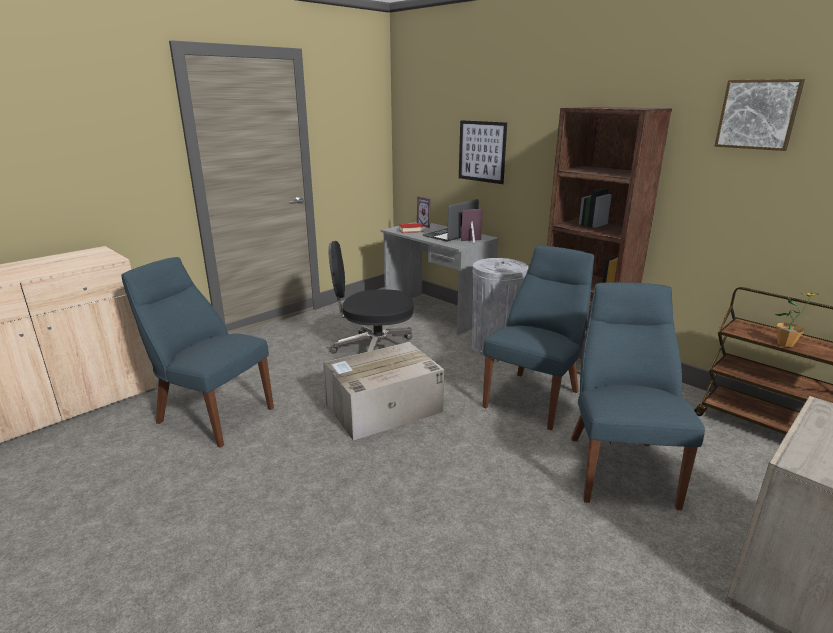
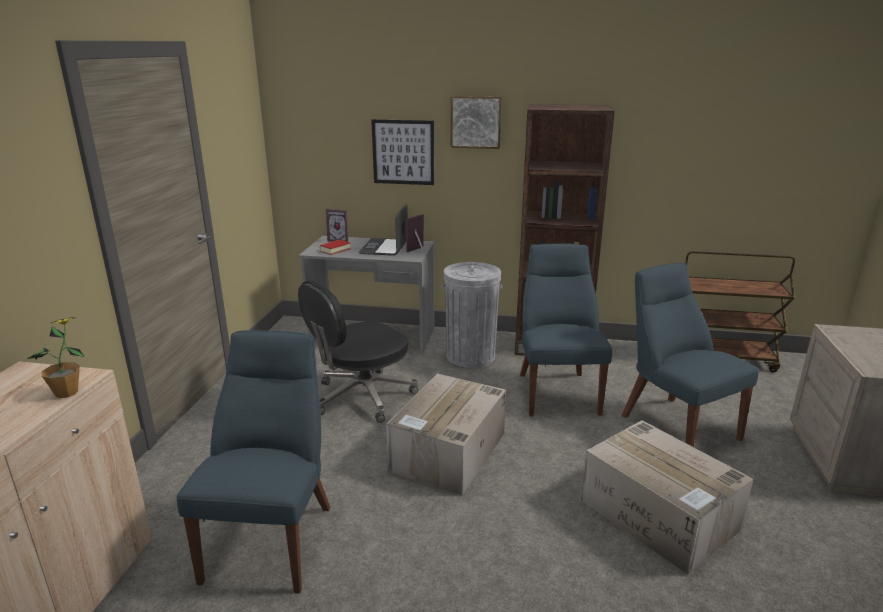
camera: 35 degrees left, 0 degrees up
blue chair [121,257,274,448] -> blue chair turned 105 degrees clockwise [176,330,330,594]
picture [715,79,805,151] -> picture moved to [450,96,502,149]
potted plant [776,293,819,347] -> potted plant moved to [27,317,84,398]
none -> cardboard box [581,420,753,575]

